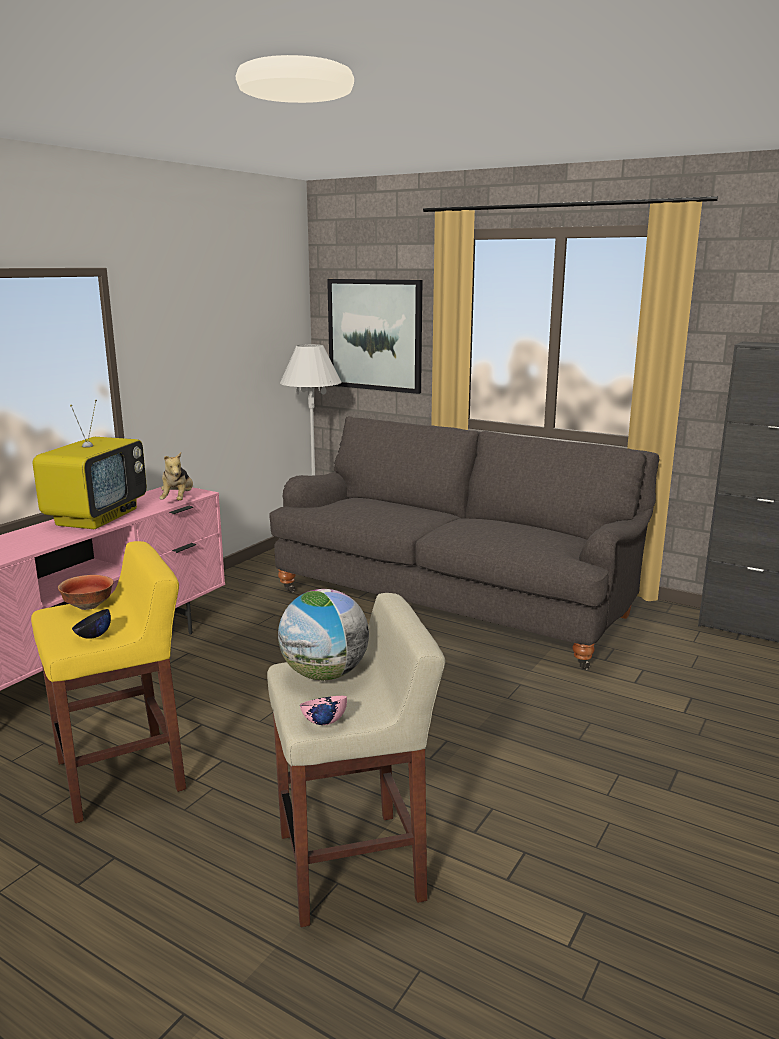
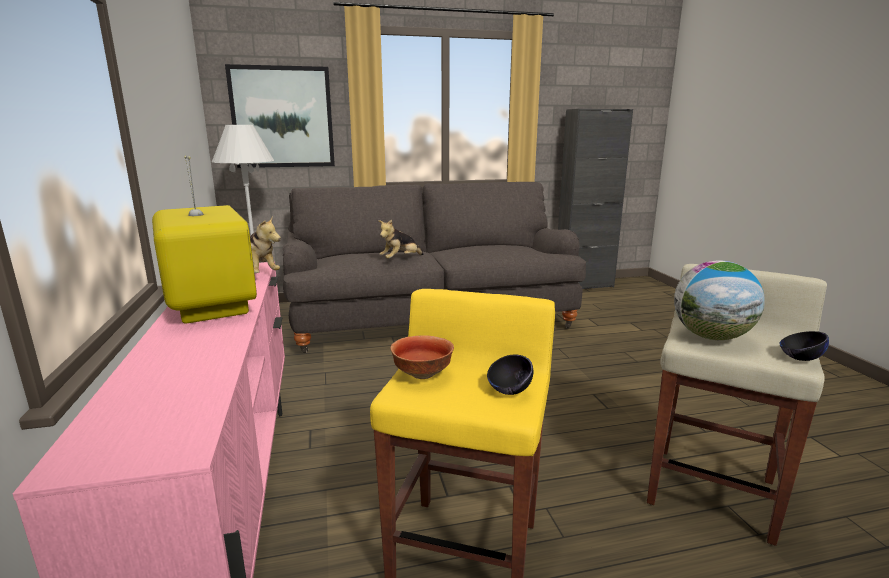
camera: 45 degrees left, 0 degrees up
pink bowl [300,696,347,725] -> black bowl [780,331,829,361]
none -> plush toy [379,220,424,259]

